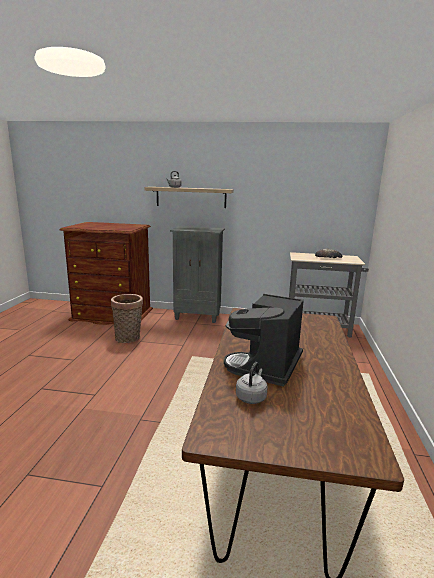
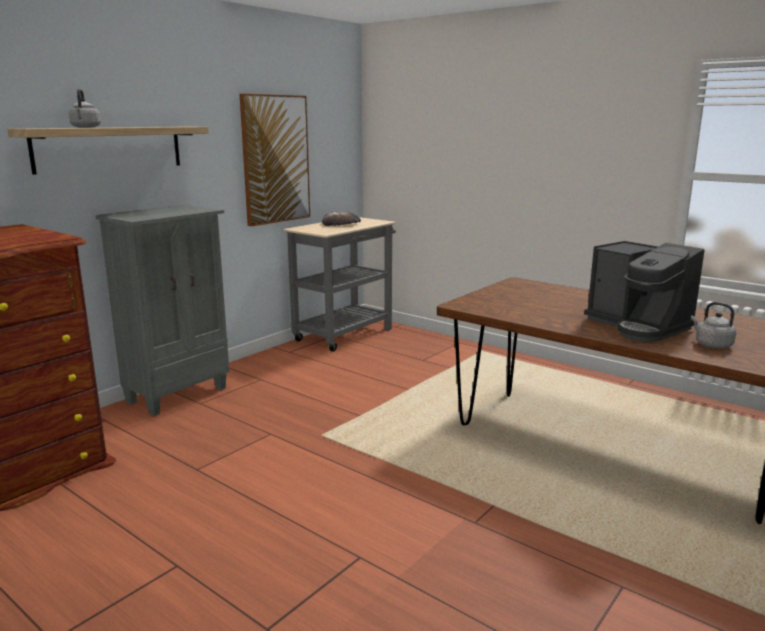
camera: 60 degrees left, 0 degrees up
basket [111,294,143,343] -> none
none -> picture [239,94,310,227]

